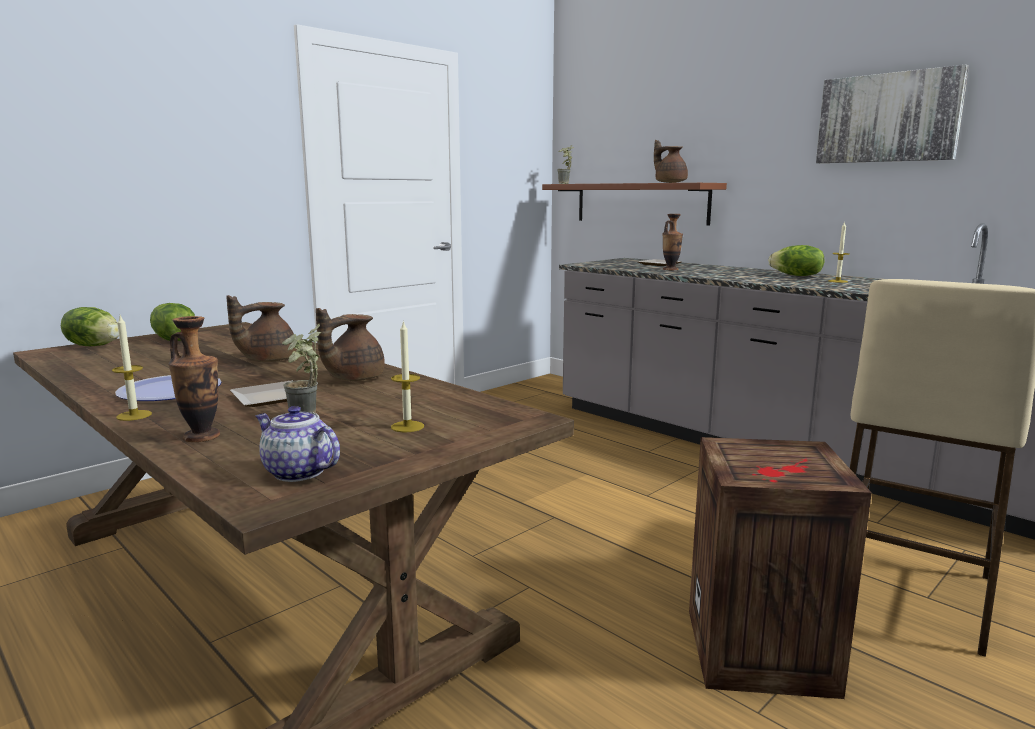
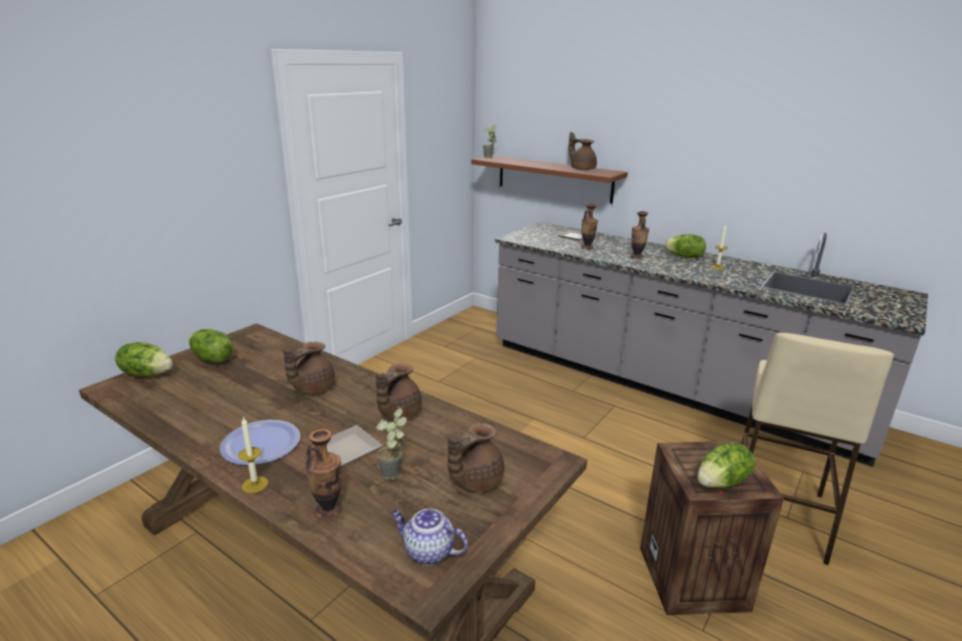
camera: 10 degrees left, 10 degrees up
candle [391,321,424,432] -> brown teapot [448,423,504,492]
picture [816,65,969,163] -> none
none -> vase [631,211,649,259]
none -> lettuce [697,443,756,488]

